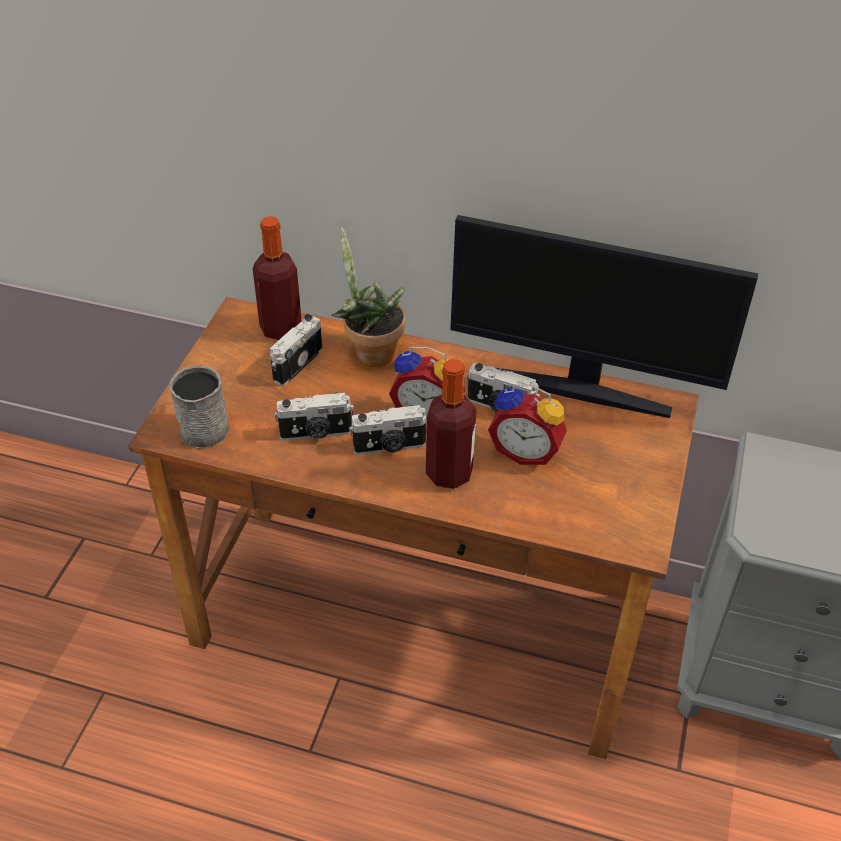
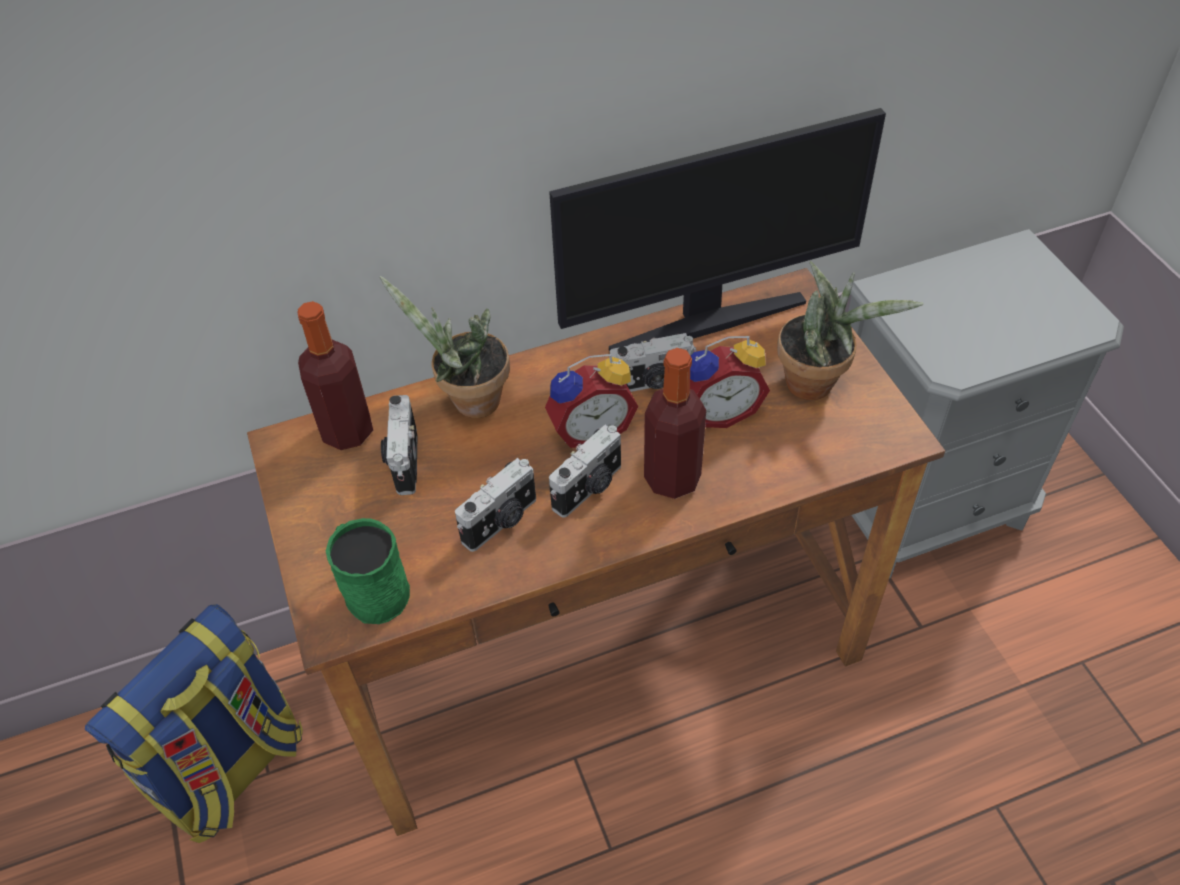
camera: 35 degrees left, 5 degrees up
grey mug [170,365,229,449] -> green mug [326,518,410,624]
none -> backpack [85,604,303,843]
none -> potted plant [777,261,924,400]

